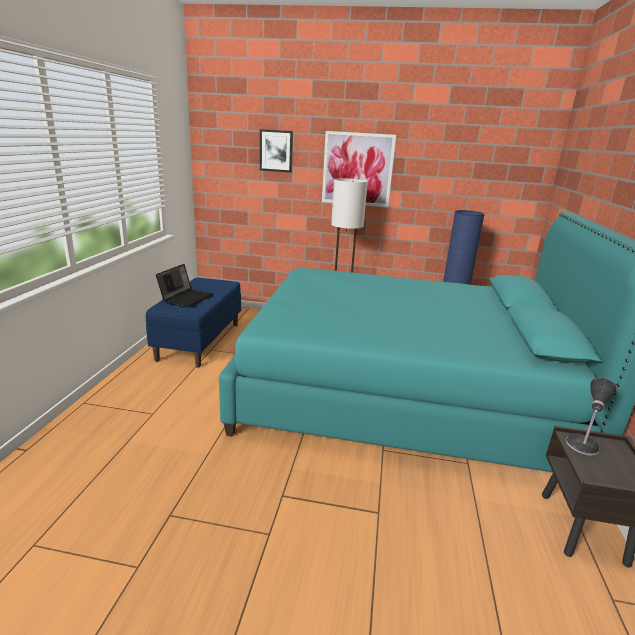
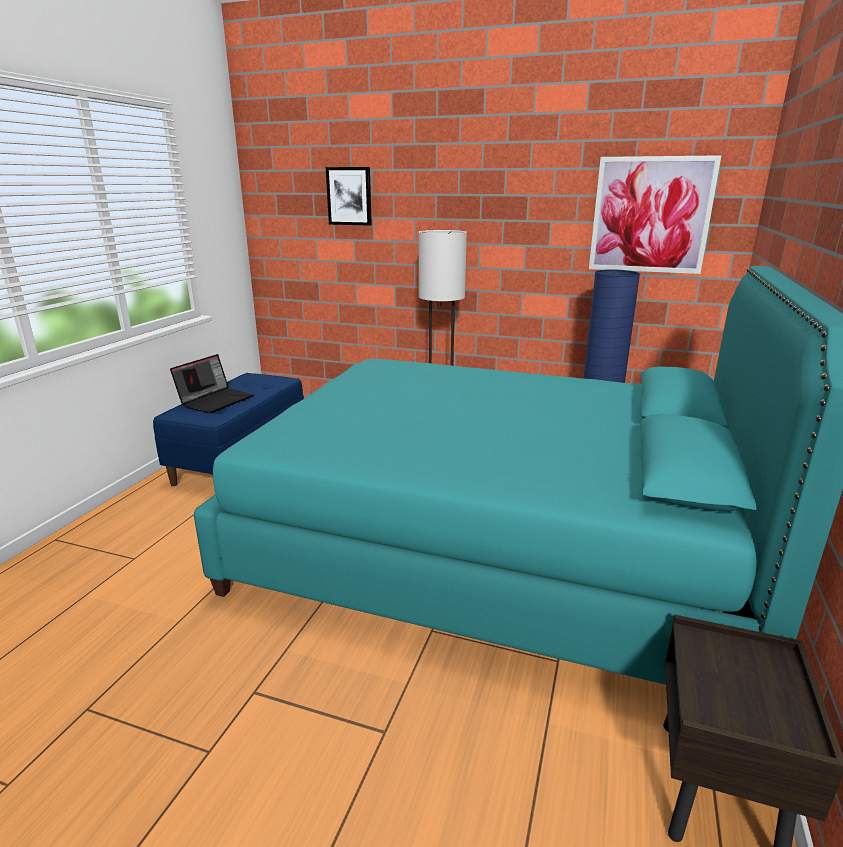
camera: 10 degrees right, 0 degrees up
picture [322,131,396,207] -> picture moved to [589,155,721,274]
table lamp [566,378,617,455] -> none

